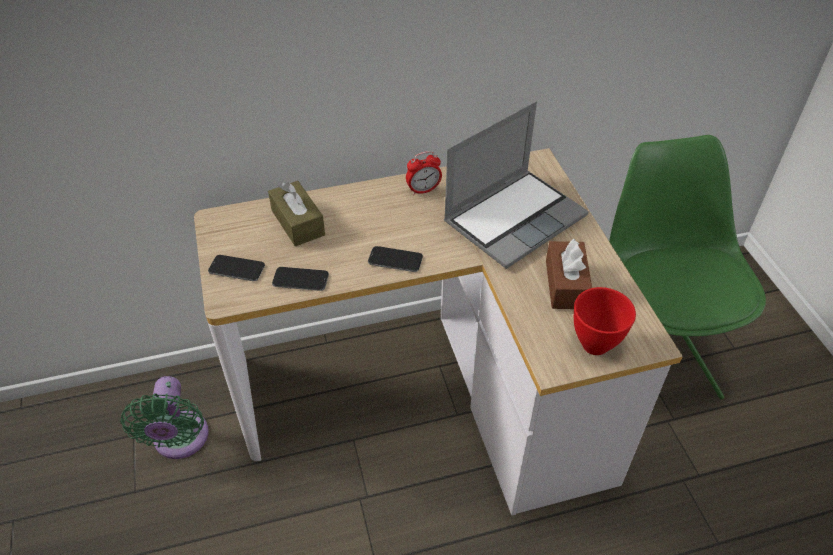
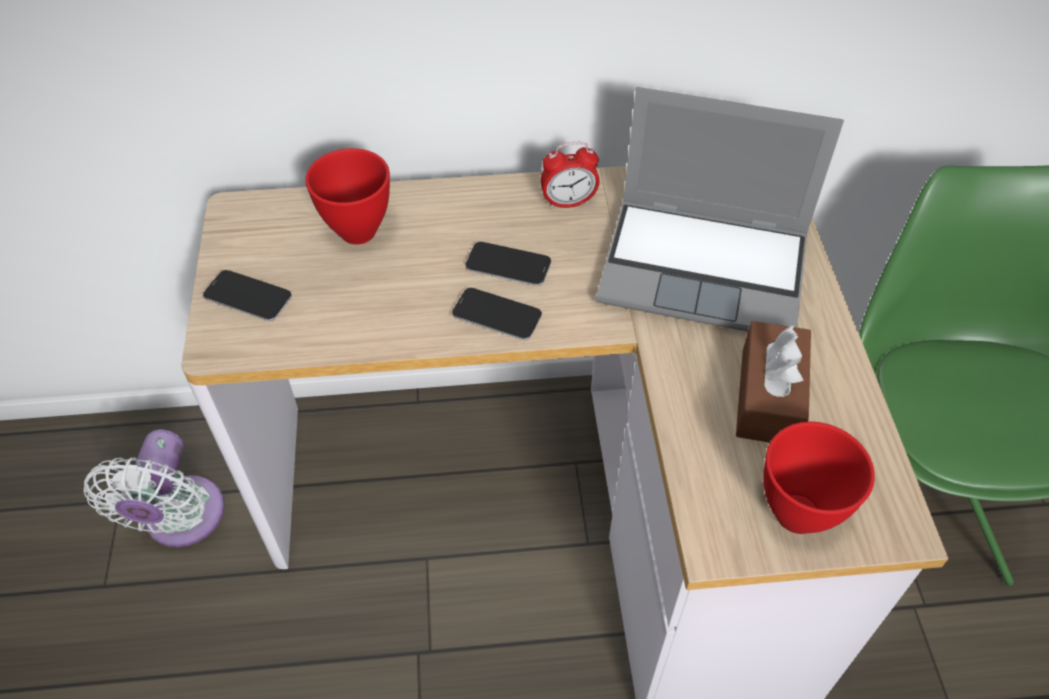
camera: 10 degrees right, 5 degrees up
green fan [120,376,209,459] -> white fan [84,429,225,547]
brown tissue box [268,181,325,246] -> red bowl [305,148,390,244]
phone [272,267,329,291] -> phone moved to [465,242,551,286]
laptop [444,101,589,269] -> laptop turned 45 degrees clockwise [596,87,844,332]

